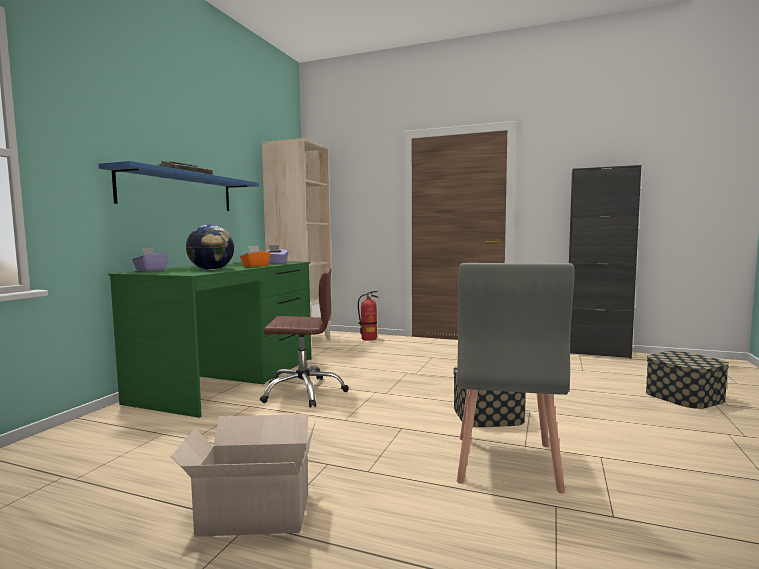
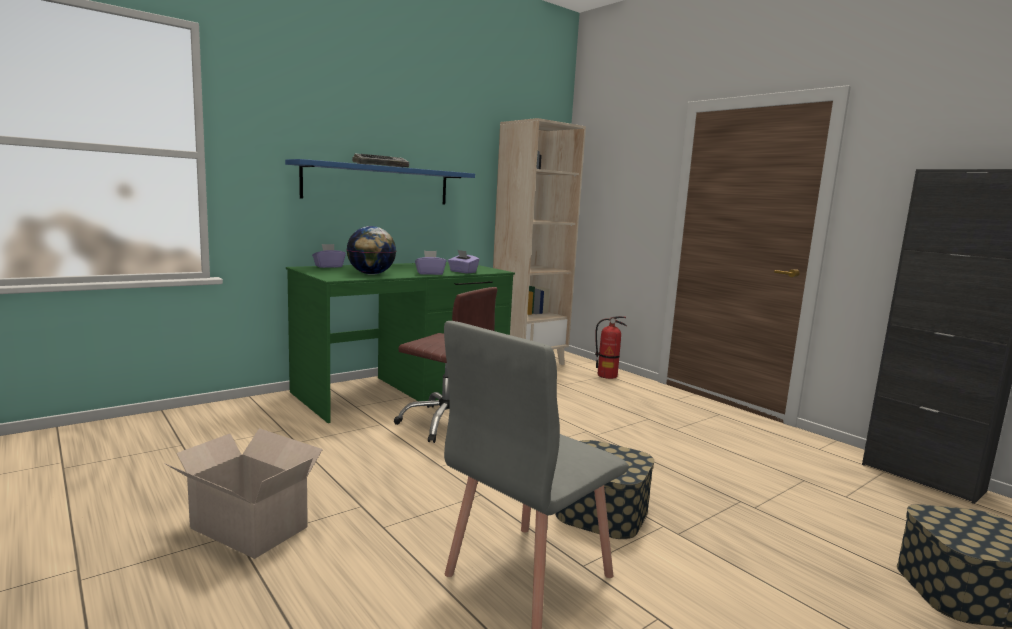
camera: 30 degrees right, 5 degrees up
orange tissue box [240,246,271,267] -> purple tissue box [415,251,446,275]

